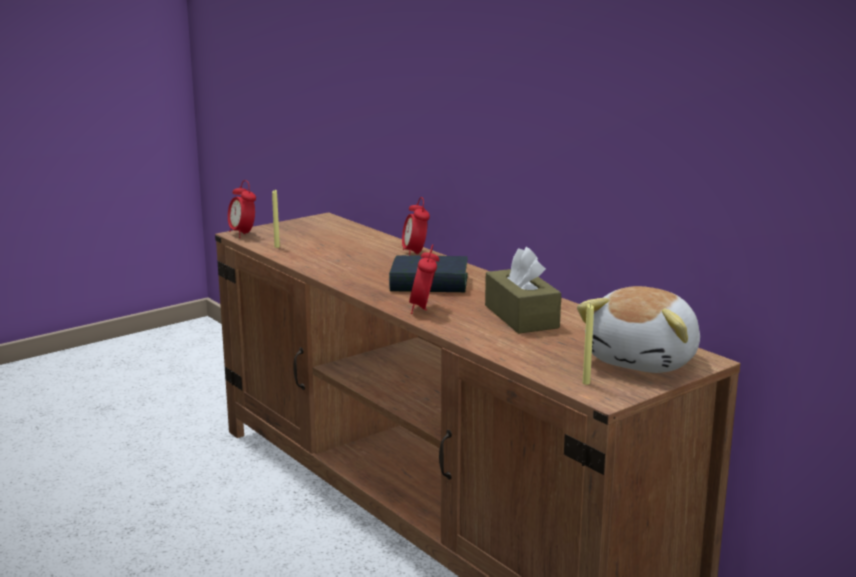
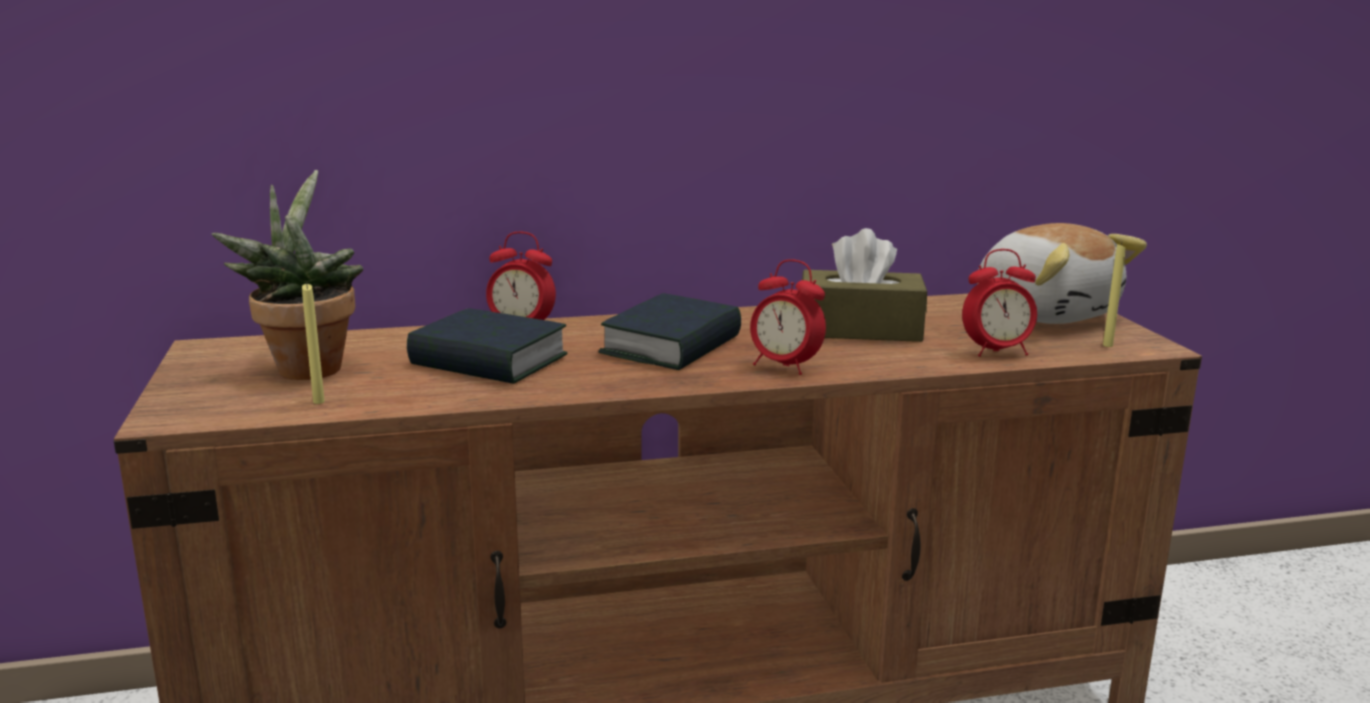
camera: 65 degrees left, 0 degrees up
alarm clock [228,180,256,238] -> alarm clock moved to [962,249,1037,357]
none -> potted plant [212,170,363,380]
none -> book [407,308,568,384]

